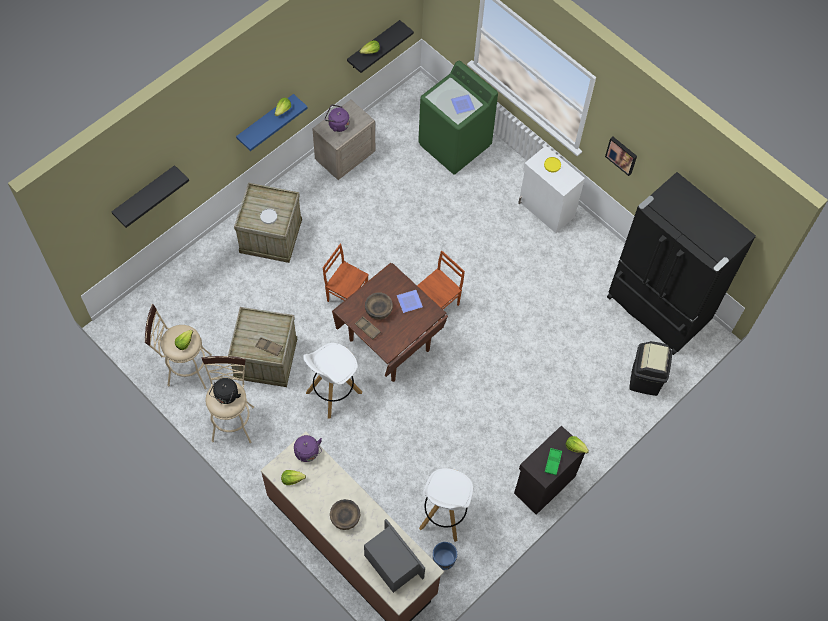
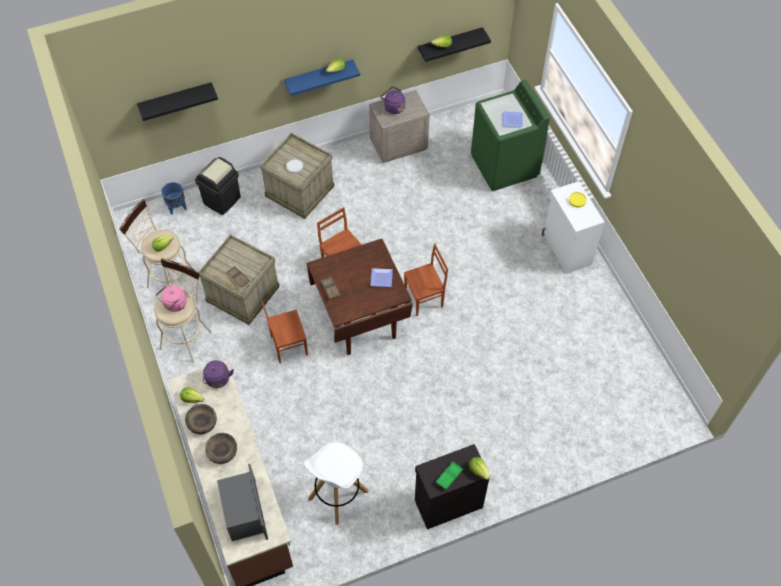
camera: 25 degrees right, 5 degrees down
black kettle [209,378,241,404] -> pink kettle [156,285,187,312]
white stool [303,343,362,418] -> brown chair [261,301,308,363]
brown bowl [365,292,393,320] -> brown bowl moved to [185,404,217,435]
blue planter [433,542,457,570] -> blue planter moved to [161,182,186,215]
picture [605,137,637,176] -> none
black fridge [607,172,756,355] -> none
black trash can [629,341,672,396] -> black trash can moved to [195,157,241,215]

